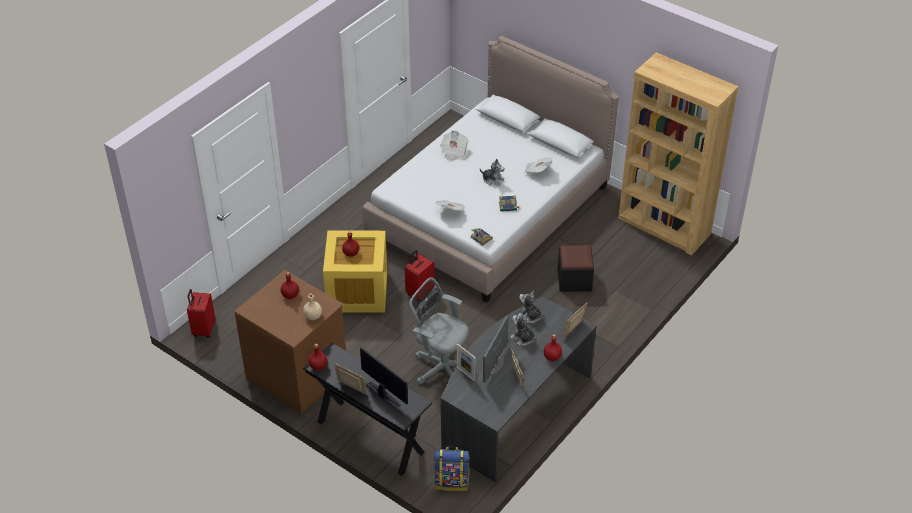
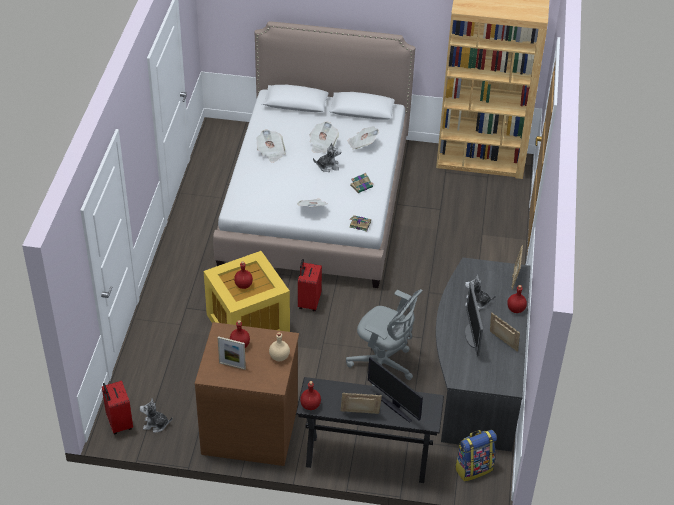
camera: 30 degrees left, 0 degrees up
monitor [360,347,408,407] -> monitor turned 150 degrees counterclockwise [368,357,423,423]
grey office chair [409,277,469,384] -> grey office chair turned 150 degrees counterclockwise [346,289,422,386]
picture frame [457,344,476,381] -> picture frame moved to [218,336,246,370]
plush toy [517,290,545,323] -> plush toy moved to [140,398,172,433]
black ottoman [558,245,594,292] -> none
none -> newspaper [309,121,339,153]

